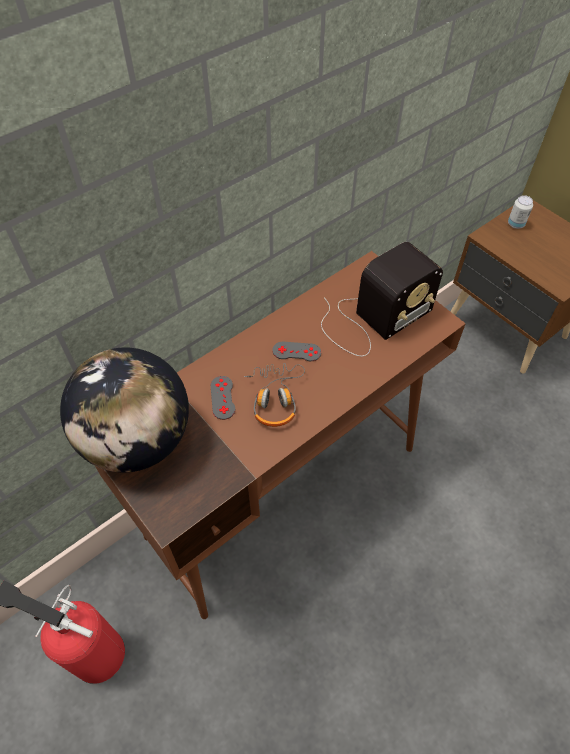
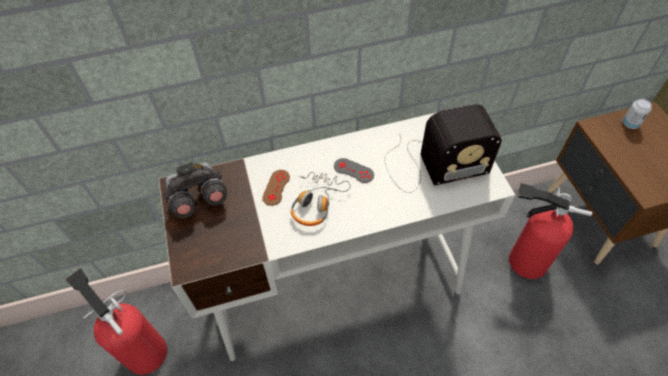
camera: 25 degrees right, 0 degrees up
globe [60,347,189,472] -> grey binoculars [164,162,227,218]
brown desk [95,251,466,619] -> white desk [159,112,515,361]
grey game controller [211,376,235,420] -> brown game controller [262,170,290,206]
none -> fire extinguisher [509,183,592,279]

